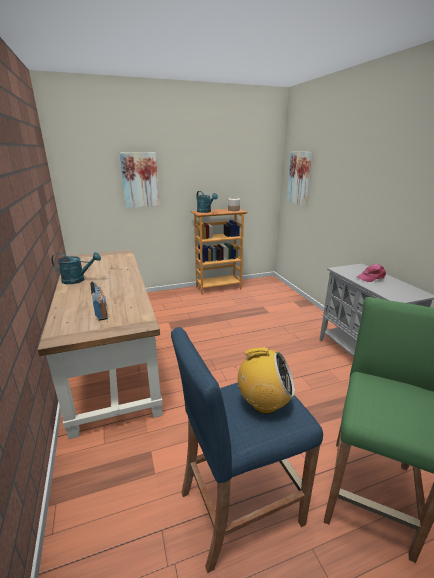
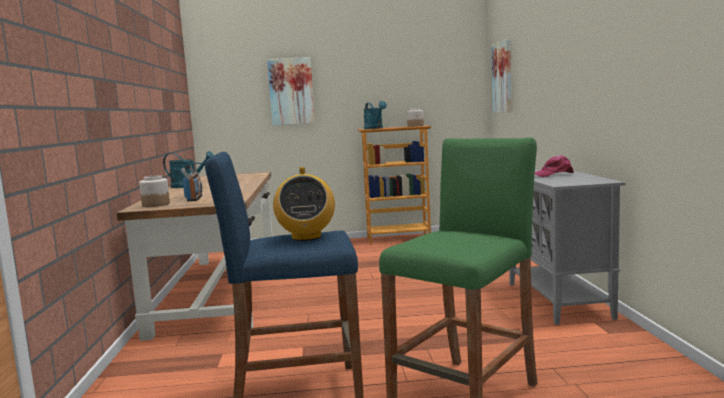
camera: 15 degrees right, 15 degrees down
radio [235,347,295,414] -> radio turned 60 degrees clockwise [273,167,335,241]
none -> jar [139,175,170,207]

